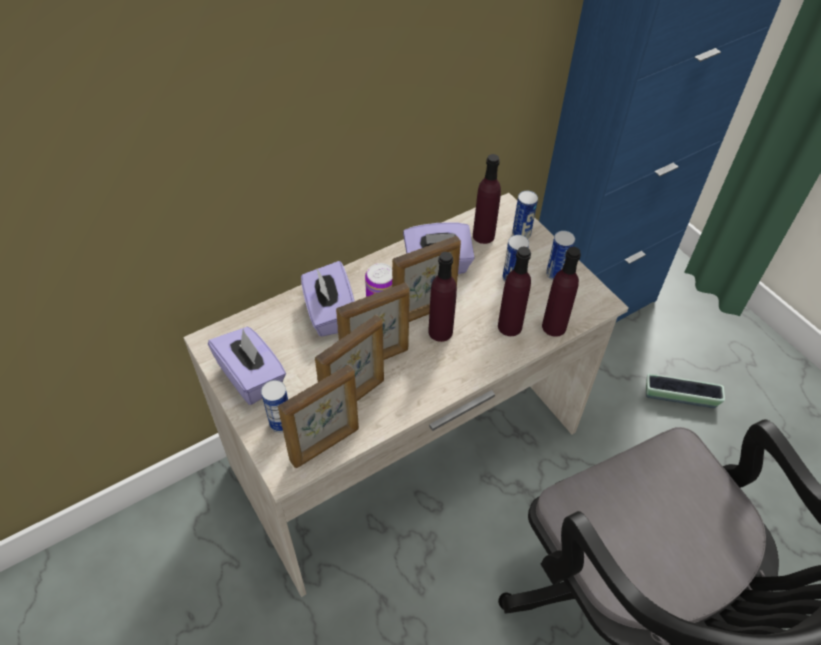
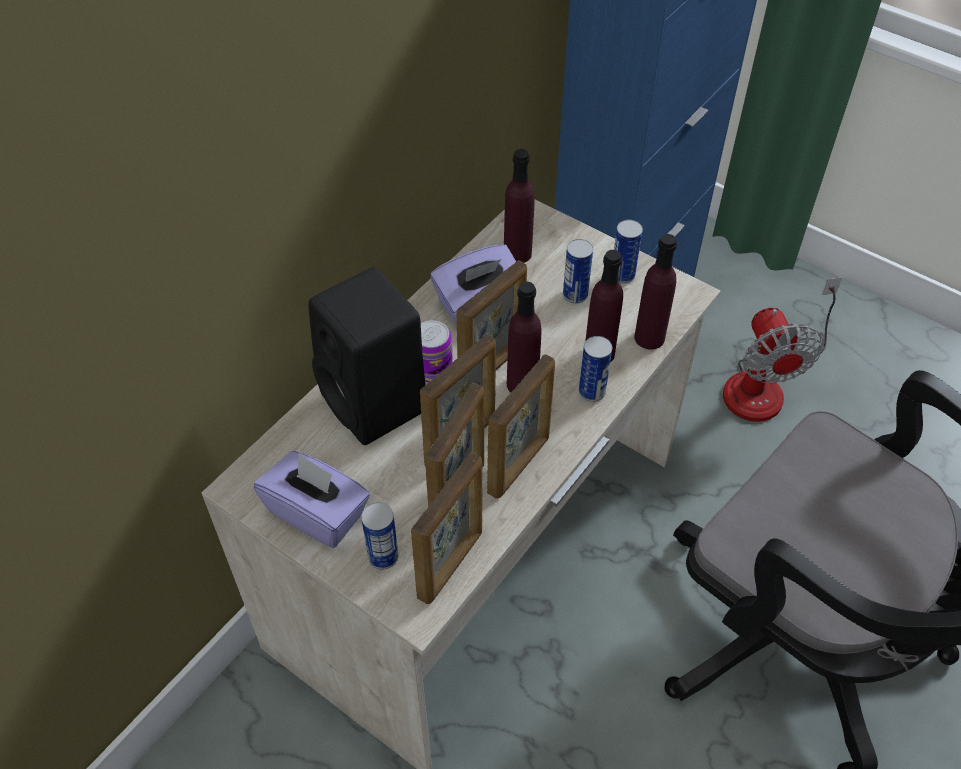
camera: 20 degrees left, 0 degrees up
purple tissue box [301,261,355,337] -> black speaker [308,267,426,445]
can [512,191,538,239] -> can moved to [579,336,612,402]
planter [646,374,725,408] -> fan [723,277,842,422]
none -> picture frame [487,354,555,499]

